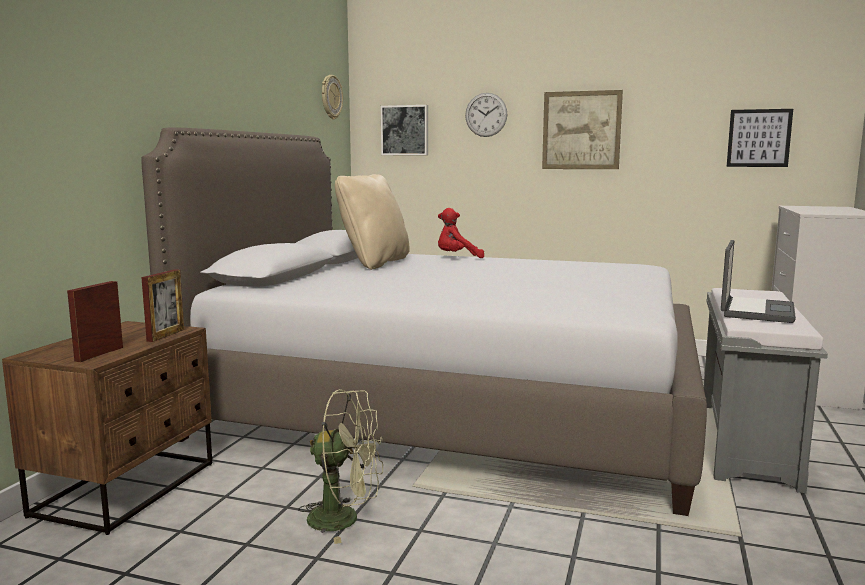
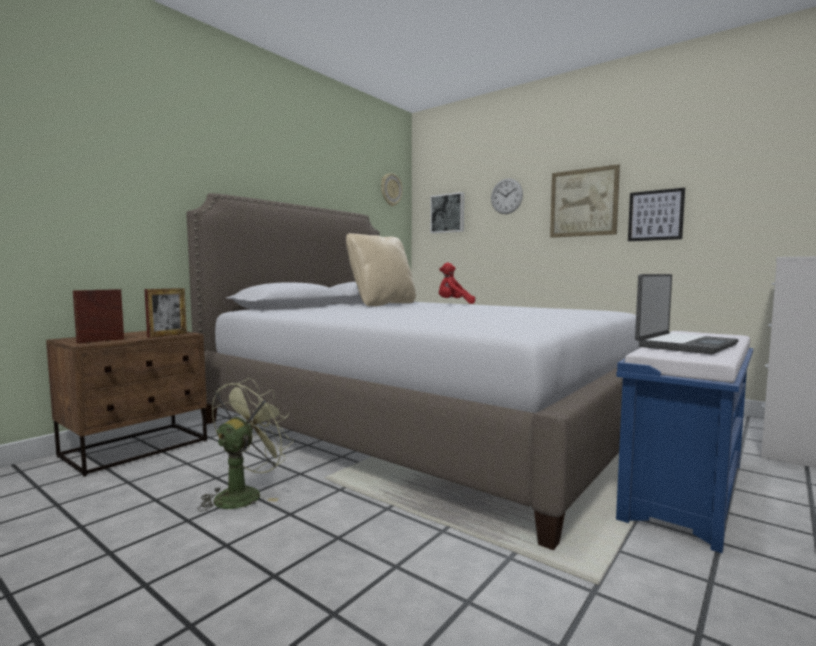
camera: 20 degrees right, 5 degrees down
green fan [298,389,383,544] -> green fan turned 90 degrees counterclockwise [198,378,294,511]
grey bench [704,288,828,493] -> blue bench [616,331,753,553]
picture [727,109,793,167] -> picture moved to [628,188,685,241]

